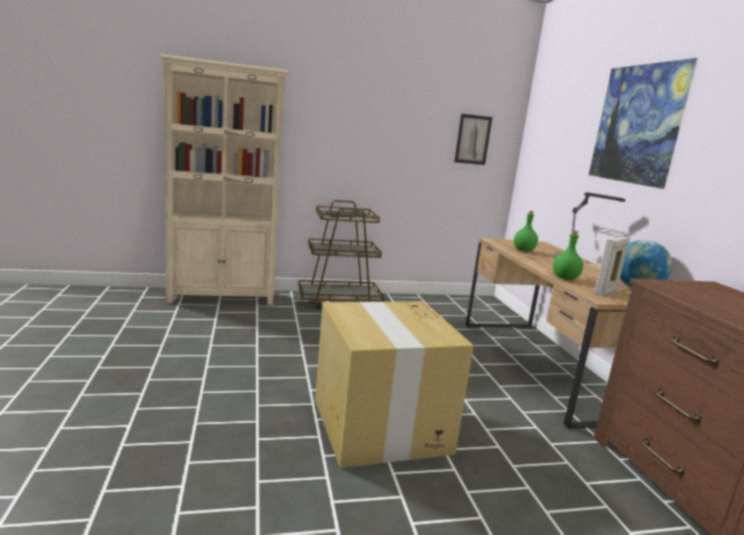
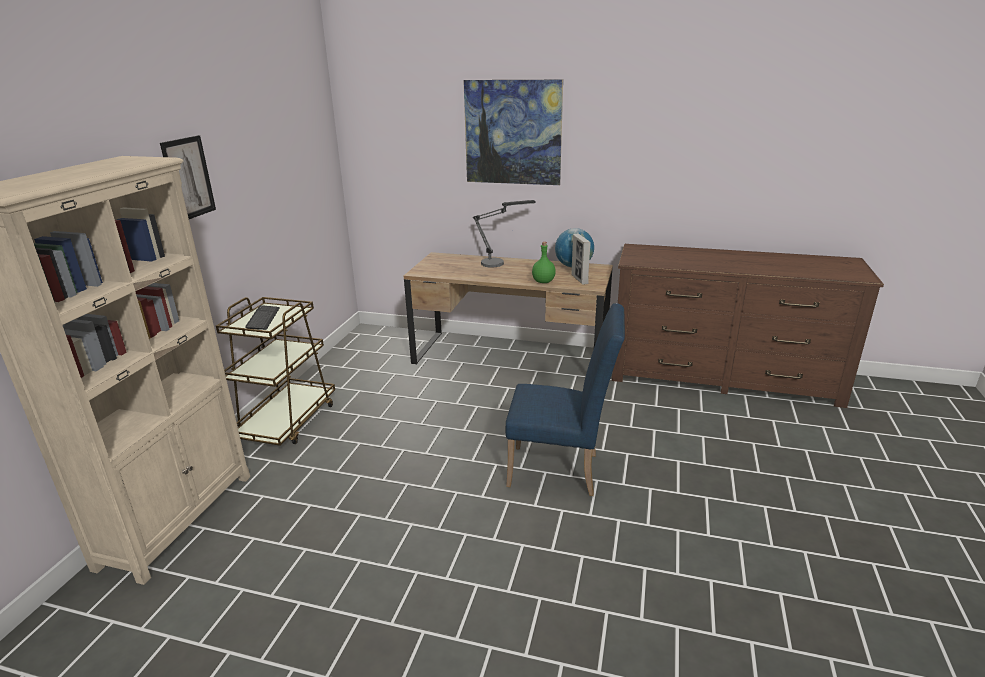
camera: 60 degrees left, 10 degrees up
cardboard box [315,301,474,468] -> blue chair [506,303,625,496]
picture [454,114,493,165] -> picture moved to [160,135,216,219]
green bottle [514,211,538,252] -> none

